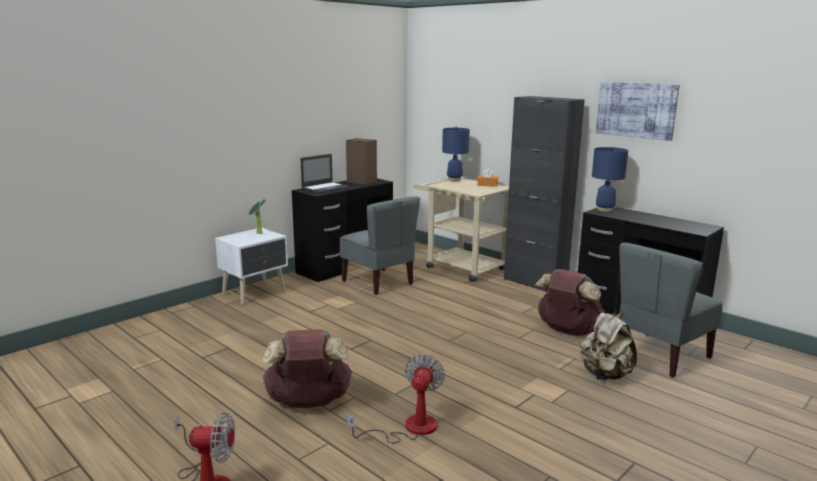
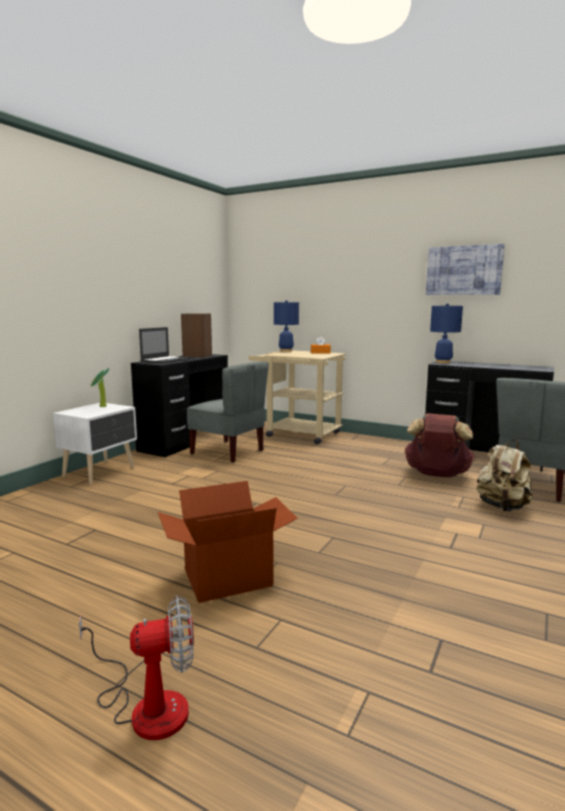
camera: 15 degrees left, 5 degrees down
brown backpack [263,329,352,408] -> cardboard box [158,481,298,603]
fan [346,354,445,443] -> none
black cabinet [504,96,585,292] -> none

